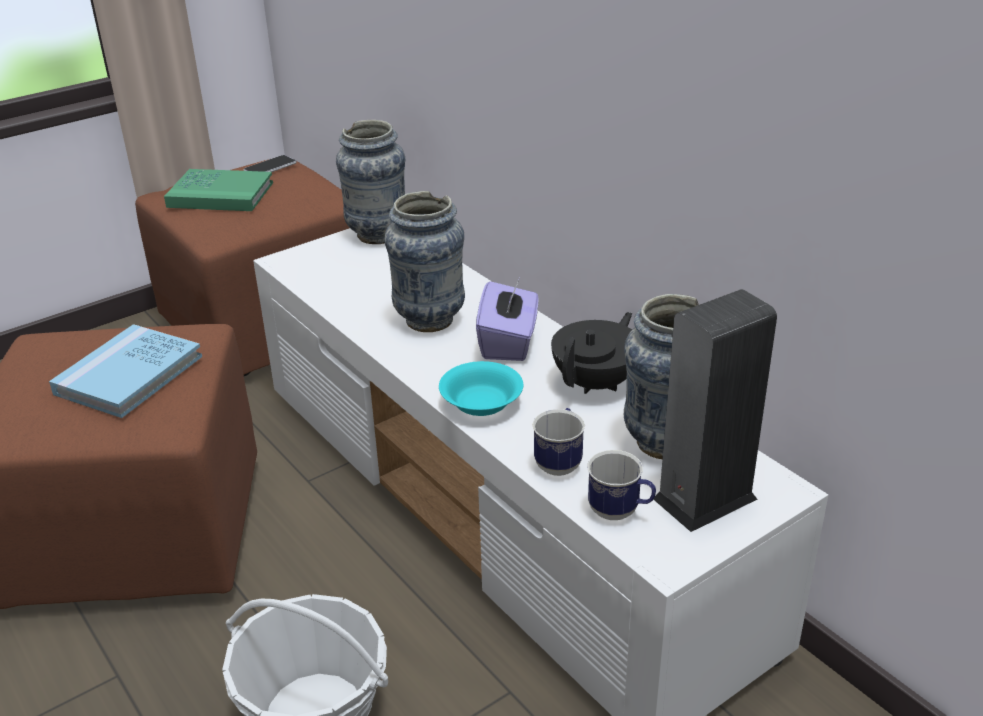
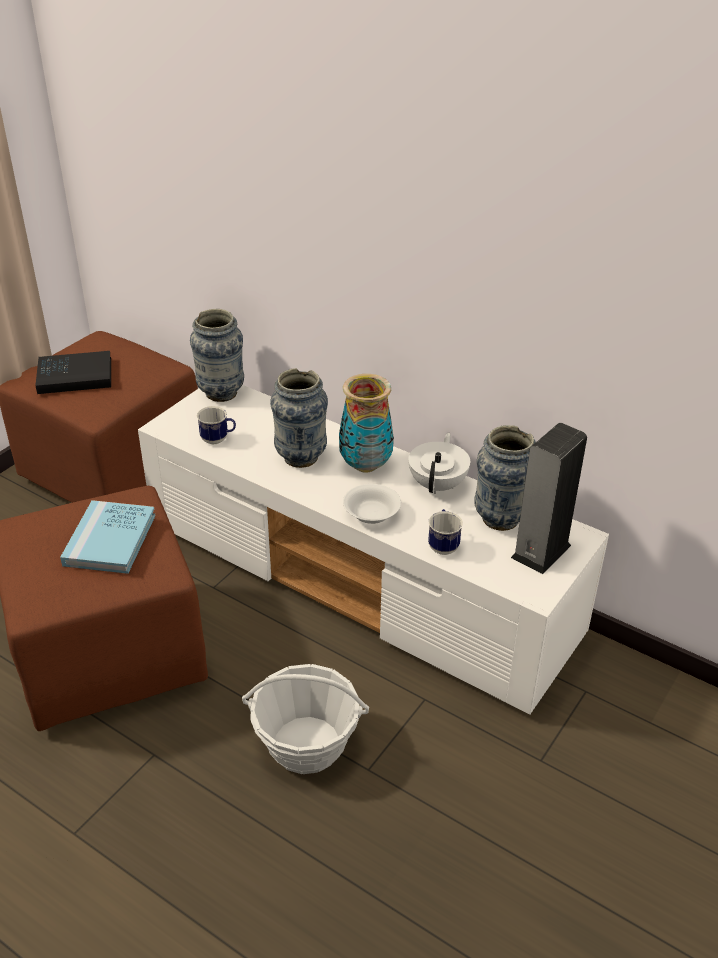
camera: 20 degrees left, 5 degrees up
green book [164,169,273,211] -> black book [35,351,111,394]
phone [243,155,296,172] -> none
turquoise bowl [439,361,523,416] -> white bowl [343,484,401,524]
purple tissue box [476,276,539,361] -> vase [339,374,394,473]
black teapot [551,312,632,394] -> white teapot [408,433,470,494]
mug [588,450,656,520] -> mug moved to [197,406,236,444]

